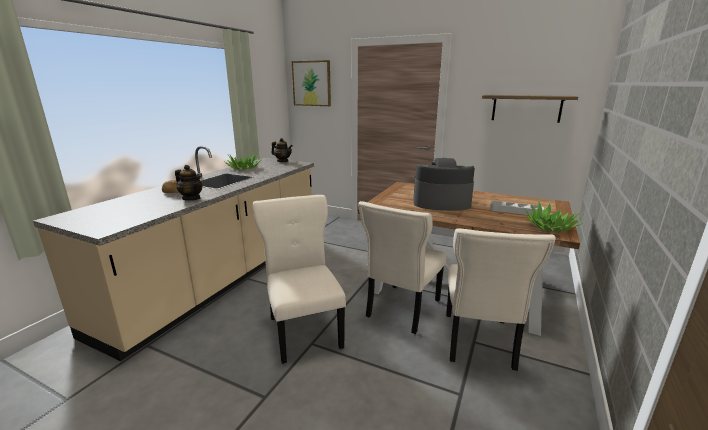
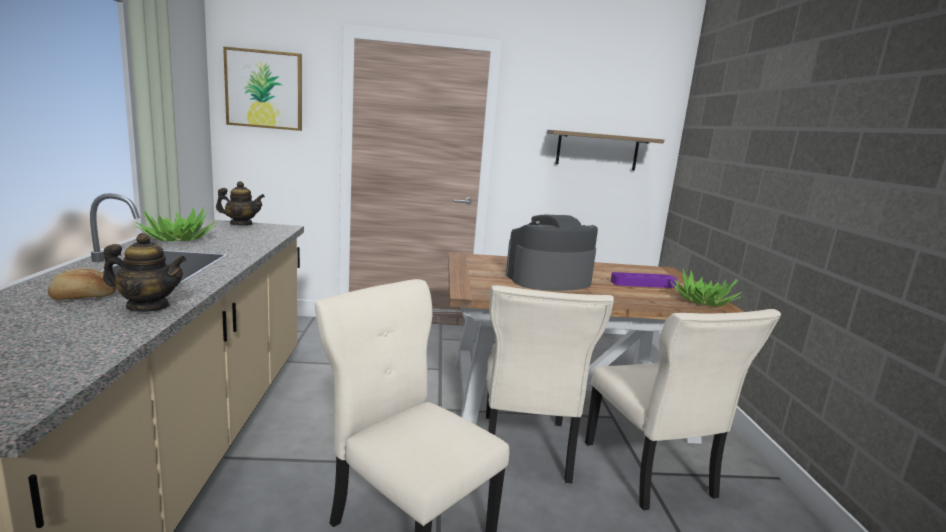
camera: 30 degrees left, 5 degrees down
grey tray [490,201,544,215] -> purple tray [611,272,677,288]

